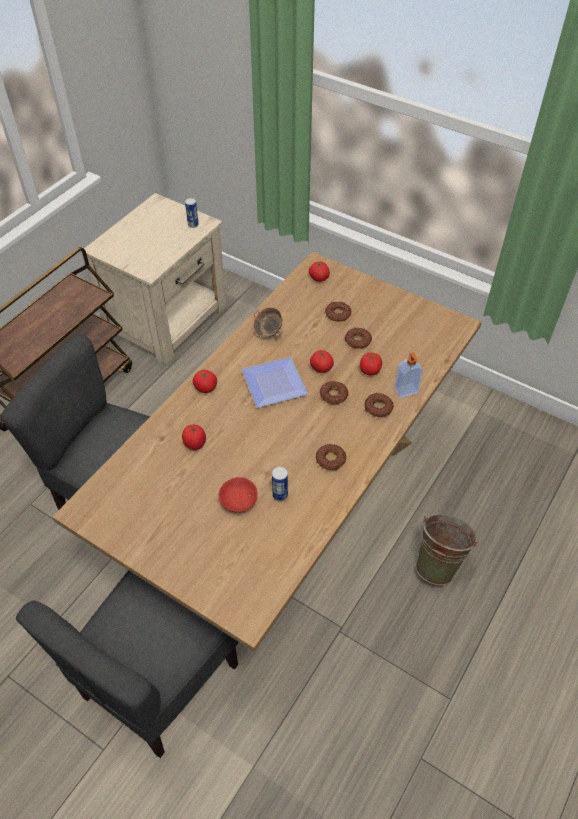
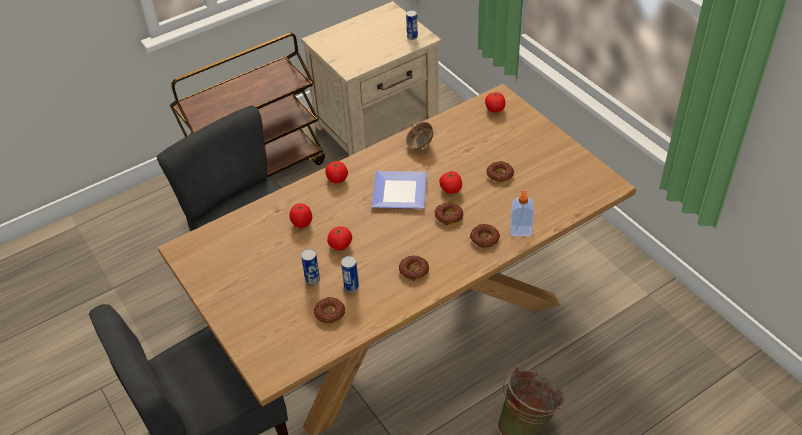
camera: 25 degrees right, 5 degrees down
red bowl [218,477,258,512] -> can [301,249,320,285]
donut [325,302,352,322] -> donut moved to [314,297,345,324]
tomato [360,352,382,375] -> tomato moved to [327,226,352,250]

